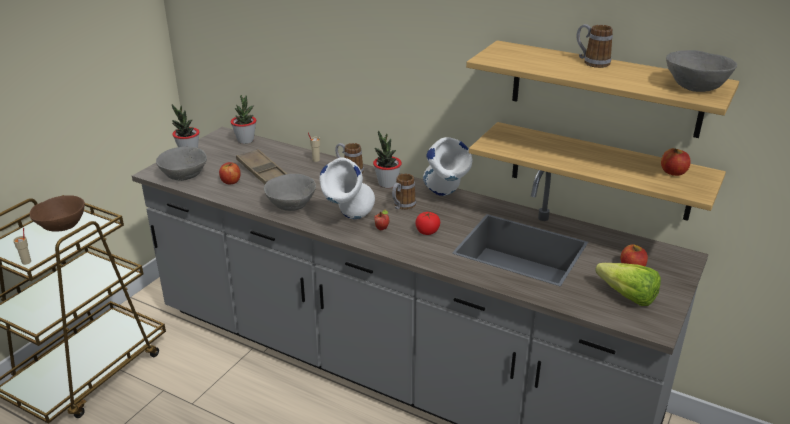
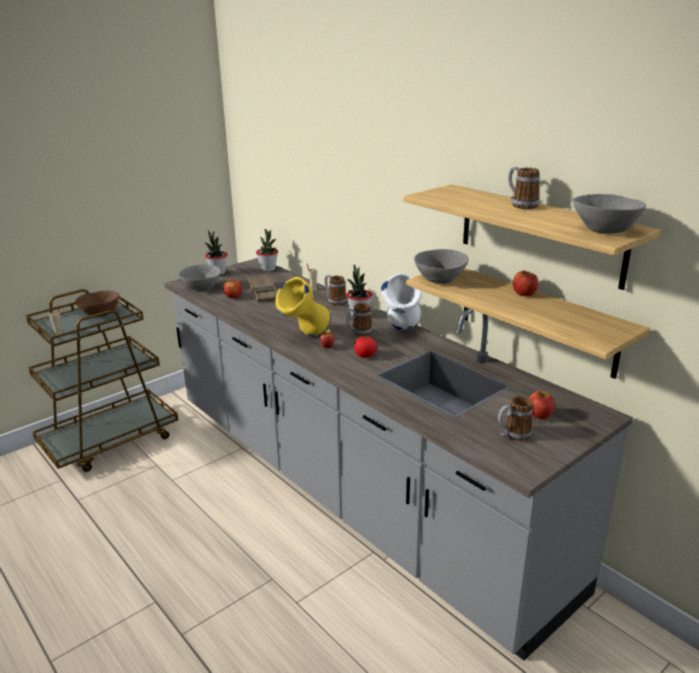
camera: 20 degrees right, 5 degrees down
grey bowl [264,174,316,211] -> grey bowl moved to [414,249,469,284]
white vase [319,157,375,219] -> yellow vase [276,277,331,337]
lettuce [595,263,661,306] -> mug [498,396,533,441]
apple [661,148,691,176] -> apple moved to [513,270,538,296]

